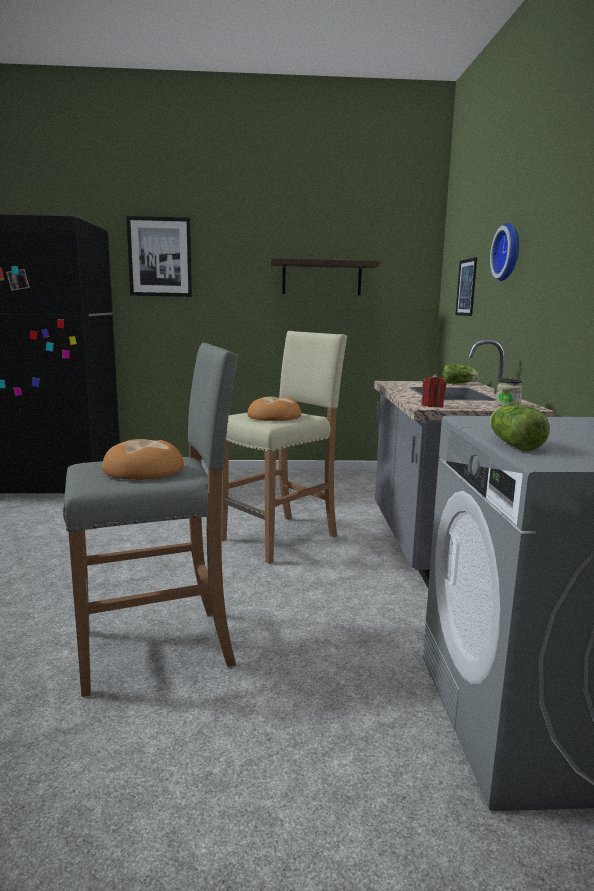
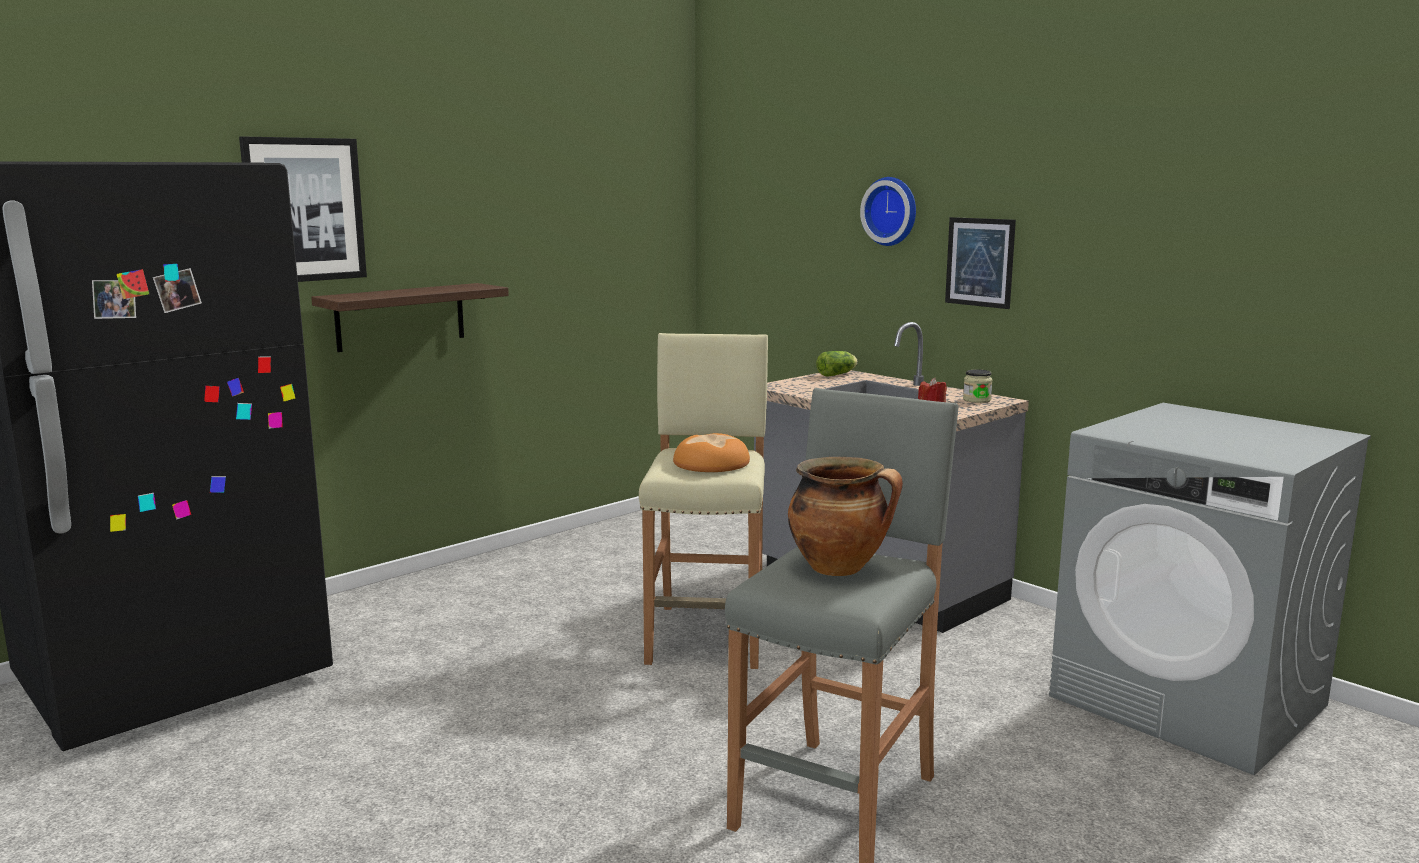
camera: 40 degrees left, 0 degrees up
bread [102,439,184,480] -> cooking pot [788,457,903,576]
shelf [271,258,380,296] -> shelf moved to [311,283,509,352]
picture [455,257,477,316] -> picture moved to [945,217,1016,309]
lettuce [490,404,550,451] -> none

